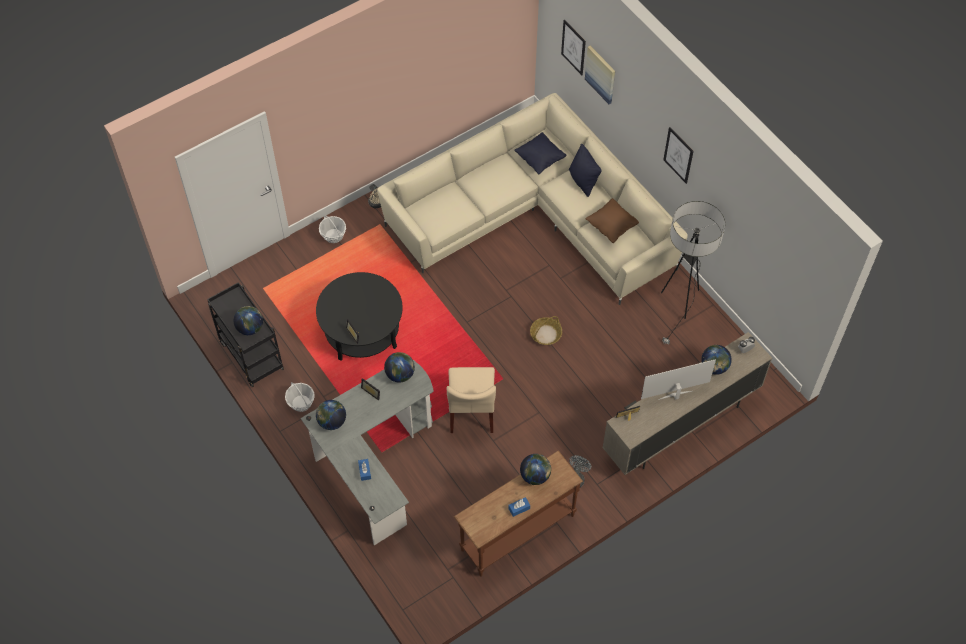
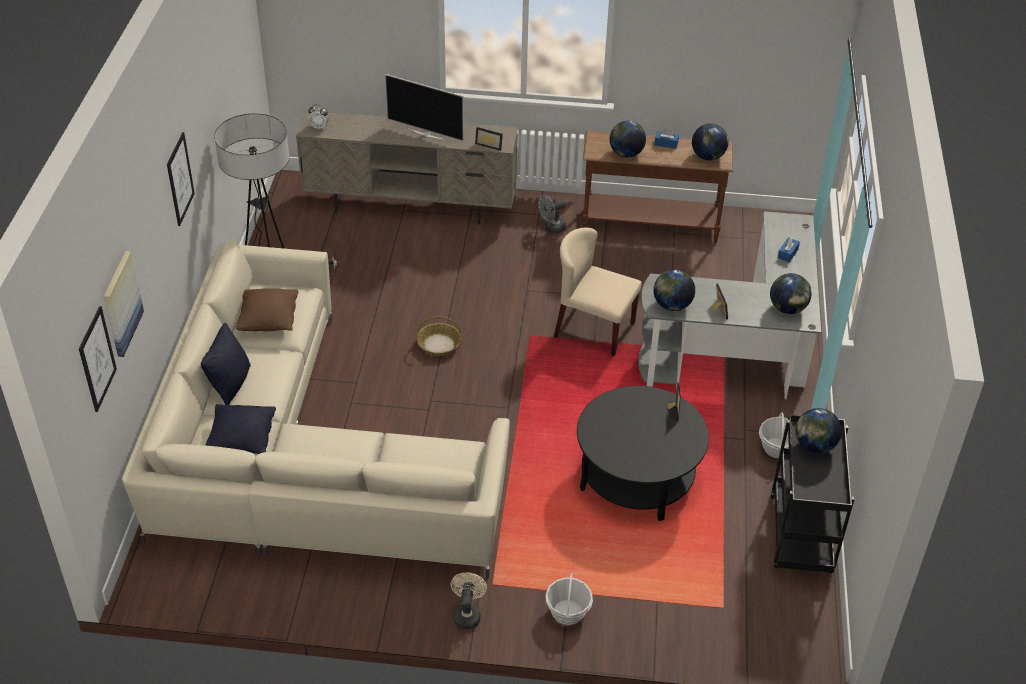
camera: 140 degrees left, 15 degrees down
beige chair [447,367,496,433] -> beige chair turned 105 degrees counterclockwise [554,228,641,356]
globe [701,345,732,375] -> globe moved to [692,123,729,160]

